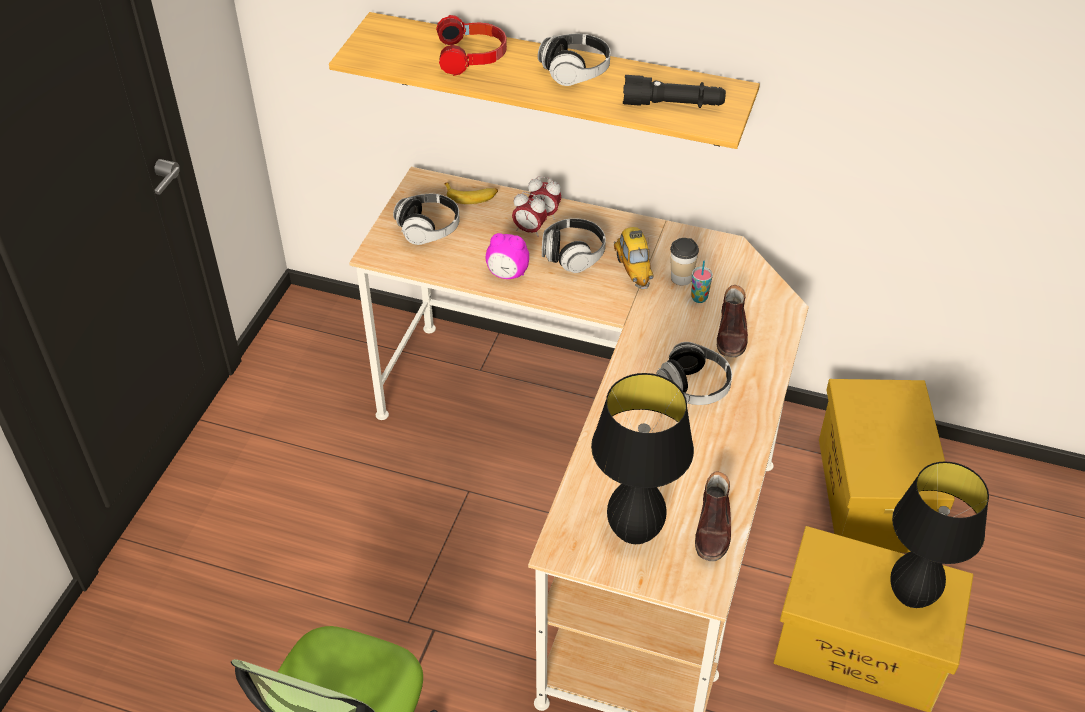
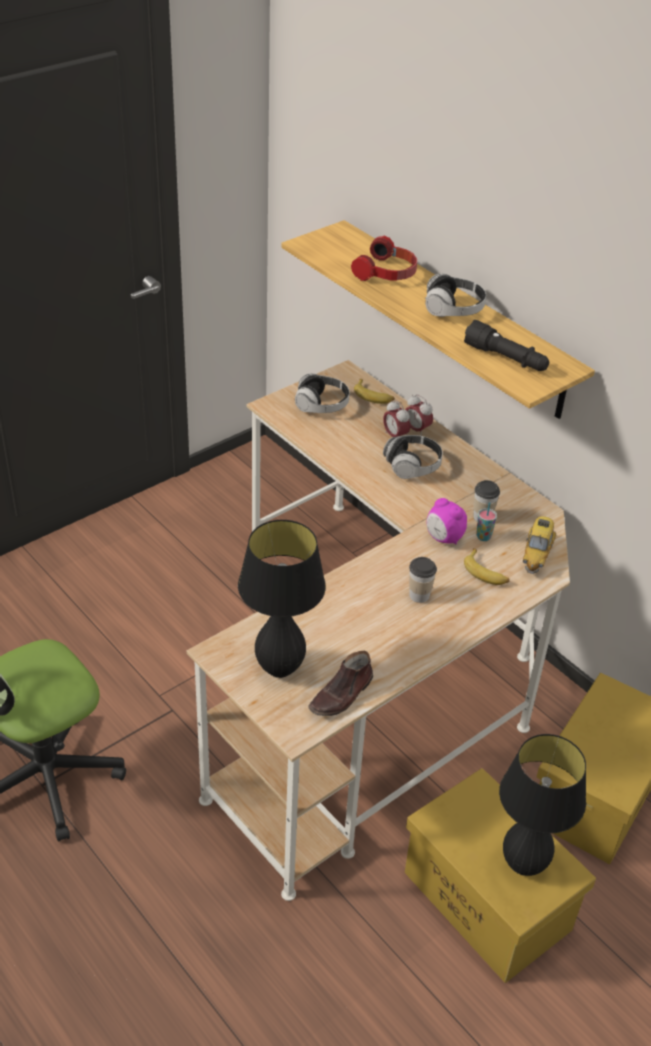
camera: 30 degrees right, 5 degrees down
alarm clock [486,233,529,279] -> alarm clock moved to [427,498,467,545]
toy car [614,227,654,290] -> toy car moved to [523,516,556,574]
headphones [656,342,732,405] -> cup [409,557,437,603]
brown shoe [717,285,748,357] -> banana [464,548,510,585]

